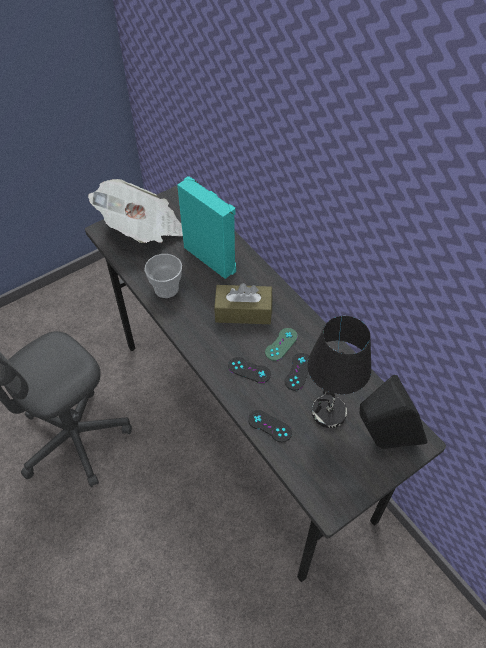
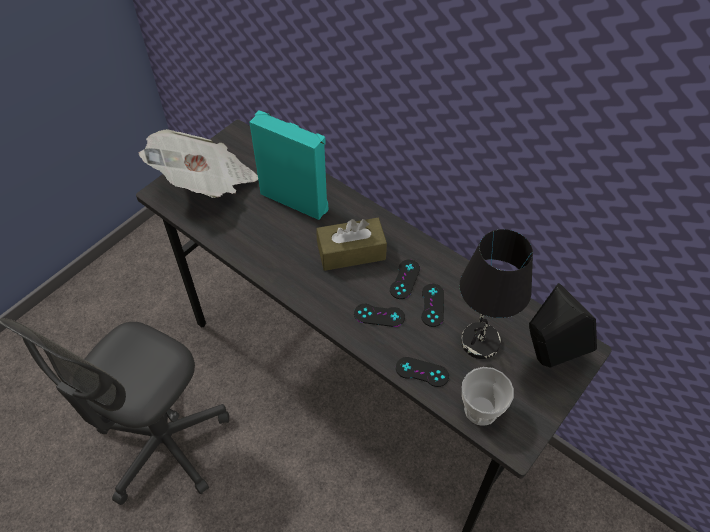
camera: 15 degrees left, 0 degrees up
cup [144,254,182,298] -> cup moved to [462,367,514,426]
green game controller [265,328,298,361] -> black game controller [390,259,420,299]

